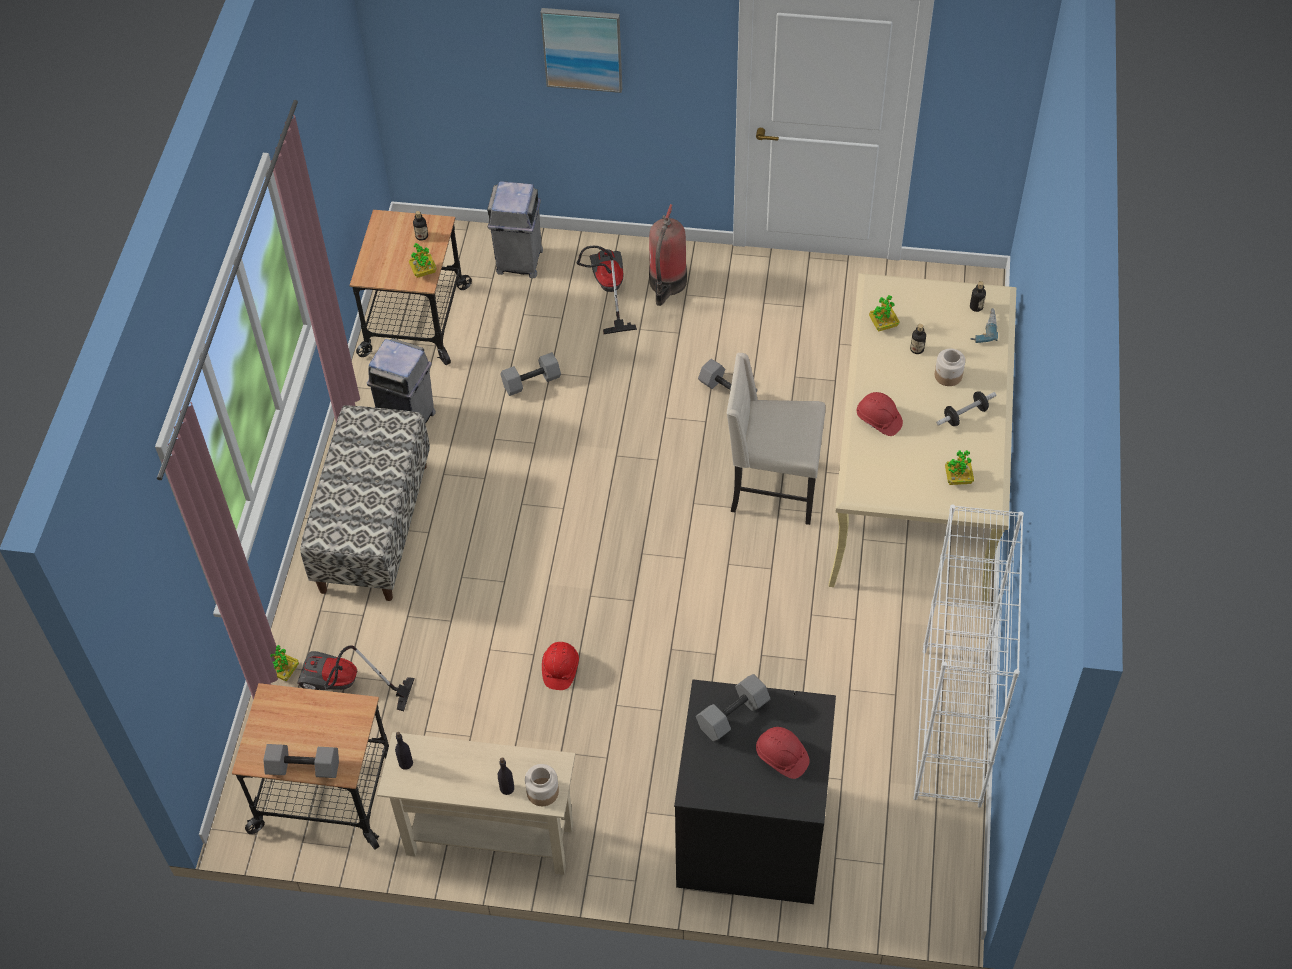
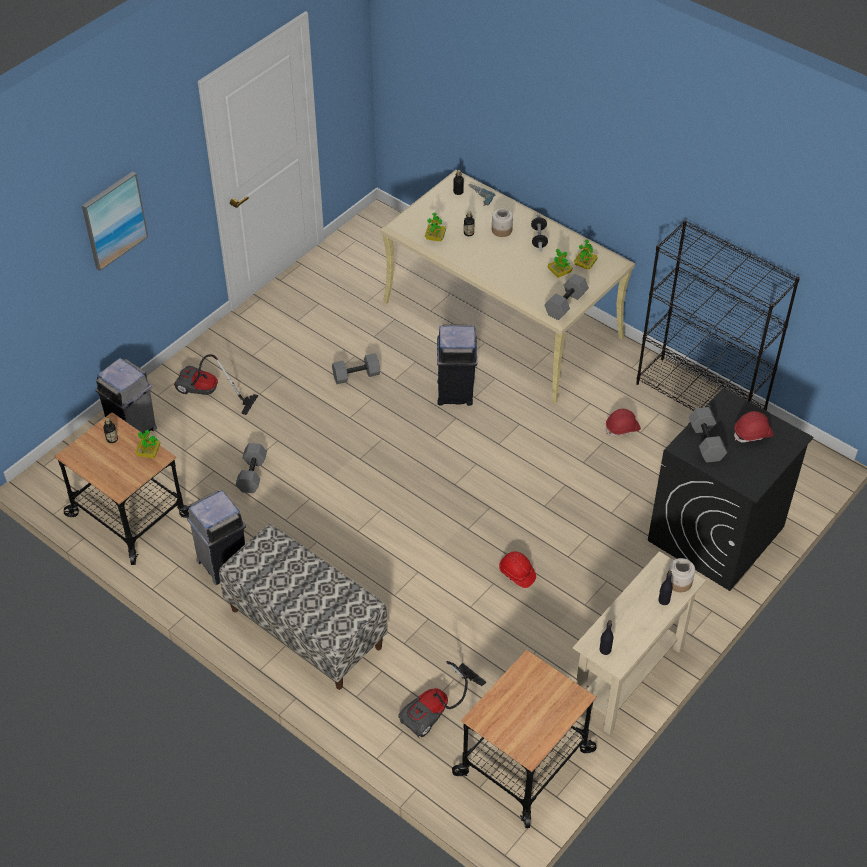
camera: 60 degrees left, 5 degrees down
grey dumbbell [263,744,339,778] -> grey dumbbell moved to [544,274,589,320]
potted plant [270,645,299,681] -> potted plant moved to [548,249,572,278]
fire extinguisher [649,204,687,306] -> none
beige chair [727,353,825,525] -> blue trash can [437,325,477,406]
red hard hat [857,392,903,436] -> red hard hat moved to [606,409,641,436]
white bookcase [913,505,1024,808] -> black bookcase [636,220,800,411]

